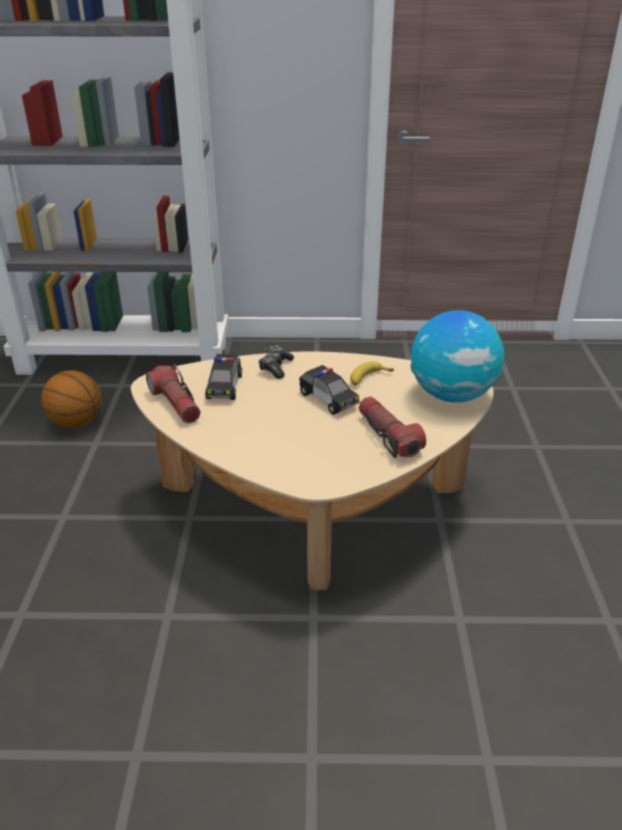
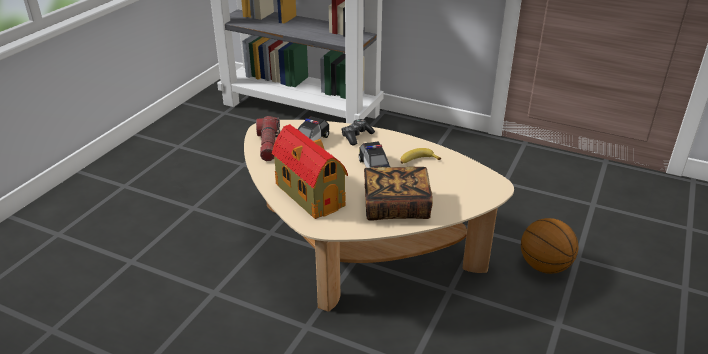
camera: 25 degrees right, 0 degrees up
basketball [41,371,102,428] -> basketball moved to [521,218,579,274]
flashlight [359,396,426,458] -> book [364,166,433,221]
globe [410,310,504,402] -> none
none -> toy house [272,124,348,219]

